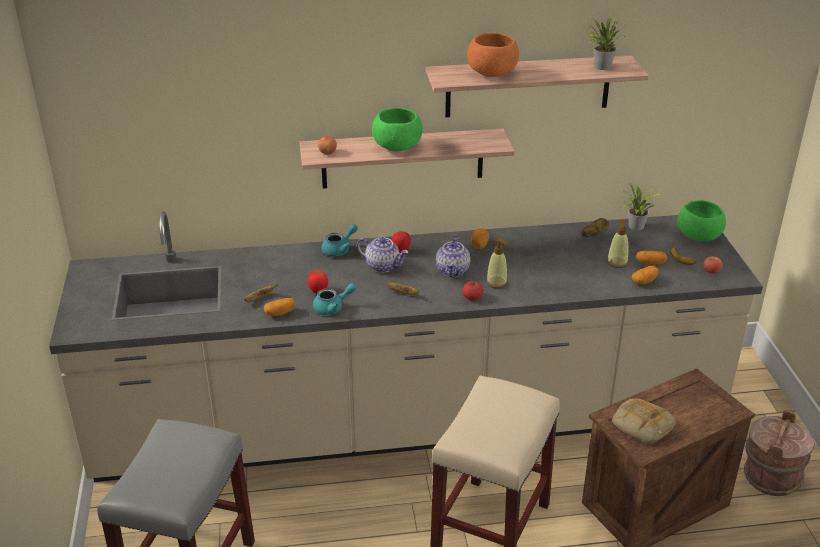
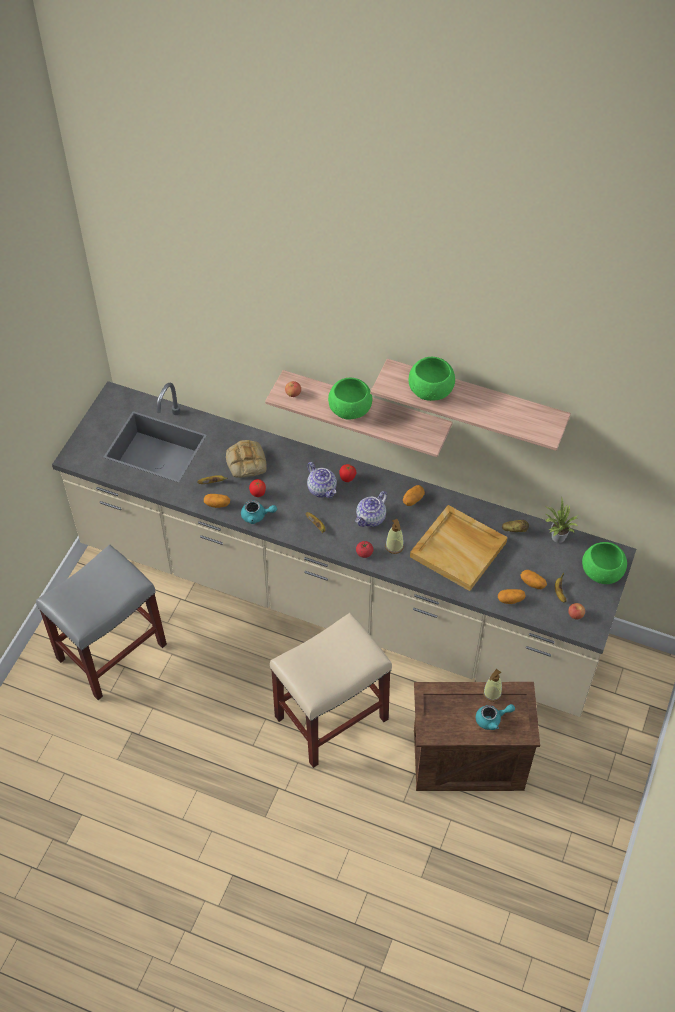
camera: 30 degrees right, 20 degrees up
turquoise teapot [321,224,358,257] -> turquoise teapot moved to [476,704,515,730]
orange bowl [467,33,519,77] -> green bowl [408,357,455,401]
potted plant [585,13,626,70] -> none
soap dispenser [607,220,629,268] -> soap dispenser moved to [483,669,502,702]
bread [612,398,676,444] -> bread moved to [226,440,267,478]
brown bucket [744,410,815,496] -> none
none -> beige tray [410,505,507,591]

